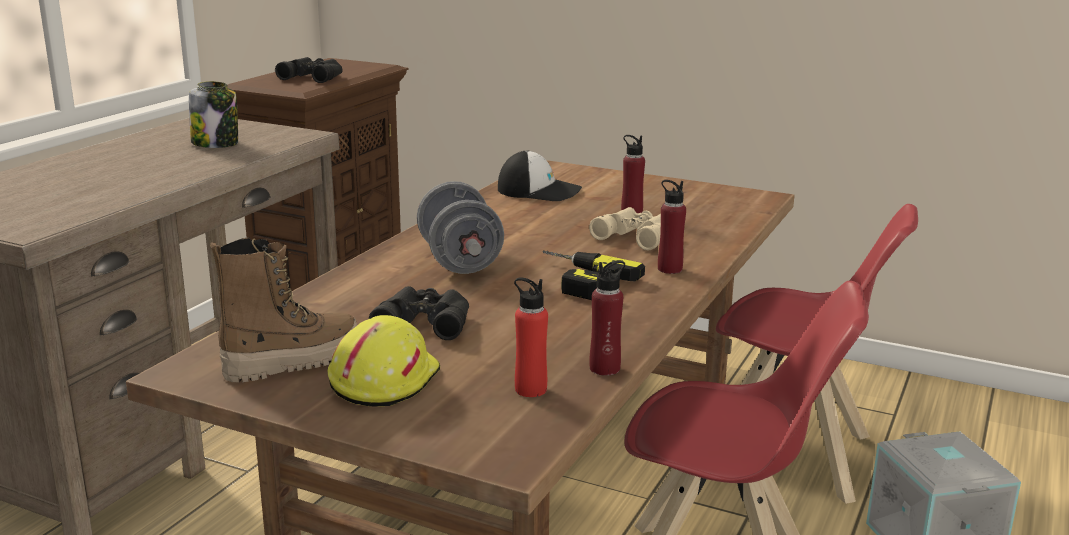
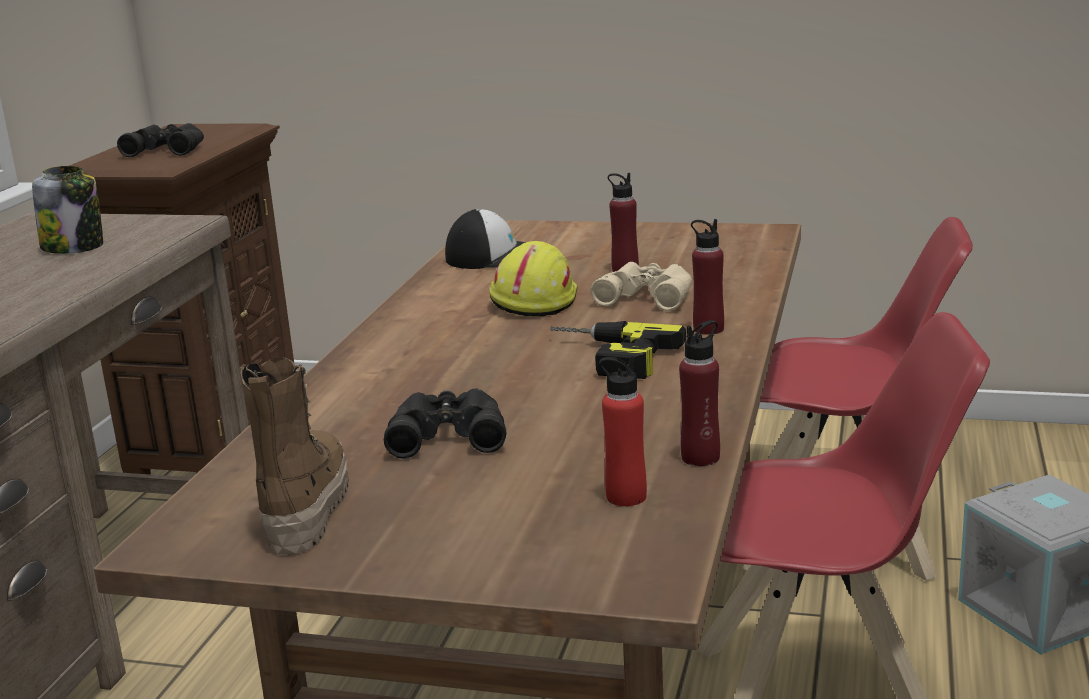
camera: 10 degrees left, 0 degrees up
boot [210,237,357,382] -> boot turned 45 degrees counterclockwise [240,357,349,554]
yellow hard hat [328,315,440,407] -> yellow hard hat moved to [489,241,578,316]
grey dumbbell [417,181,504,274] -> none

